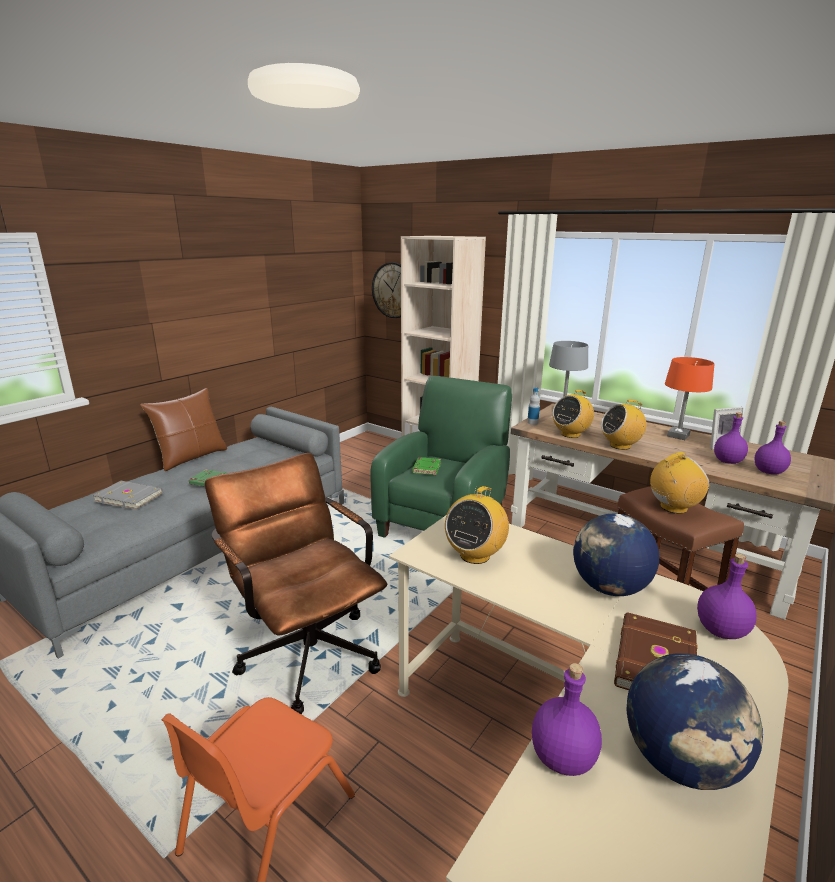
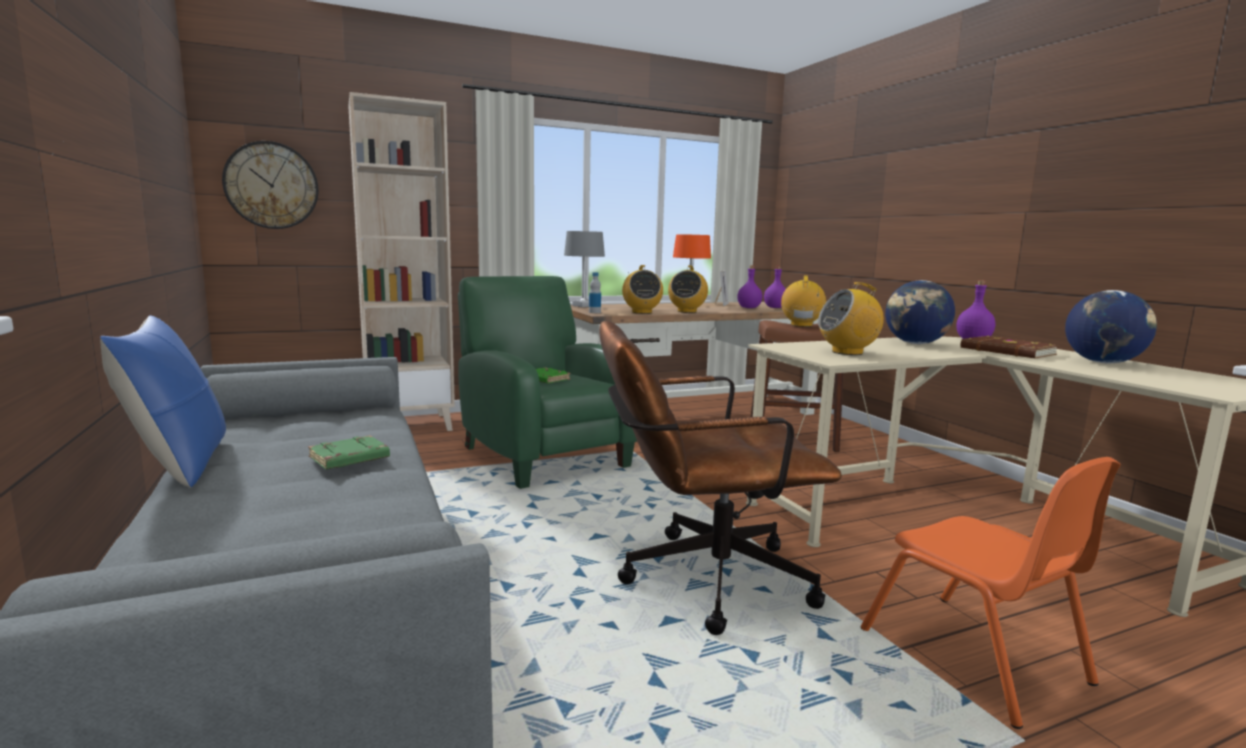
camera: 60 degrees left, 10 degrees down
grey book [92,481,163,510] -> none
brown pillow [140,388,227,471] -> blue pillow [100,315,226,488]
radio [445,486,509,564] -> radio turned 105 degrees clockwise [818,282,884,355]
purple bottle [532,663,602,776] -> none

